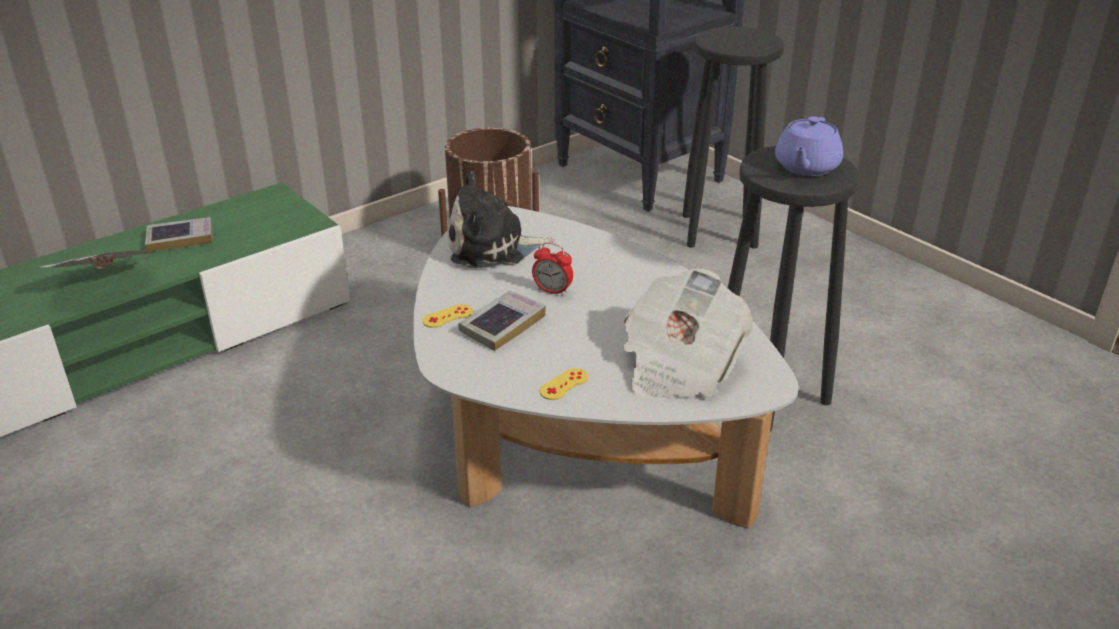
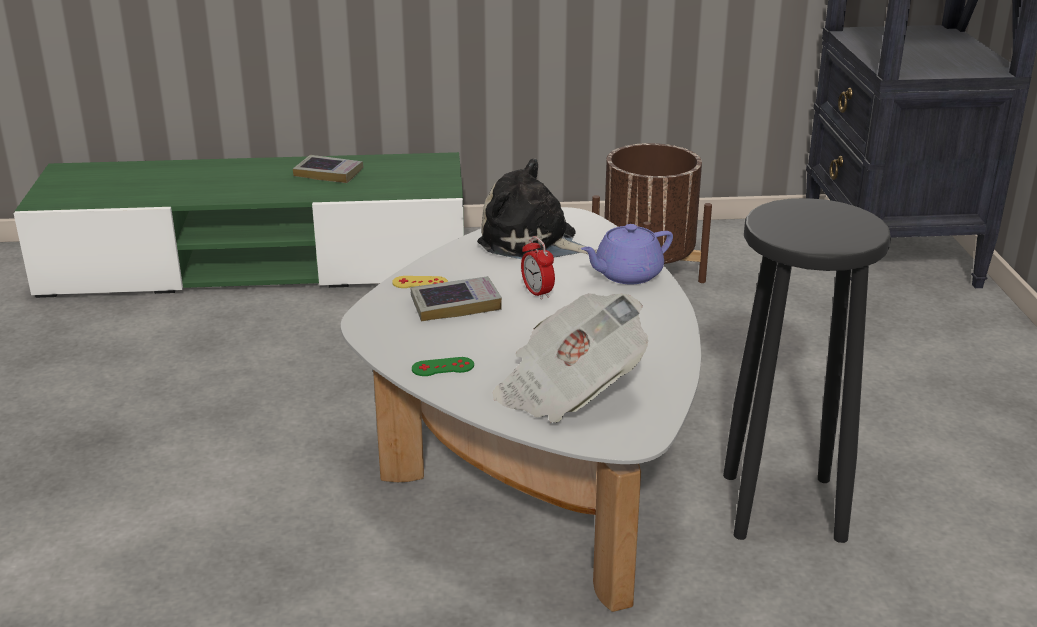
camera: 35 degrees right, 5 degrees down
newspaper [40,251,154,269] -> none
yellow game controller [539,368,588,400] -> green game controller [412,357,474,376]
black stool [682,27,784,248] -> none
purple teapot [775,116,843,176] -> purple teapot moved to [581,224,673,284]

